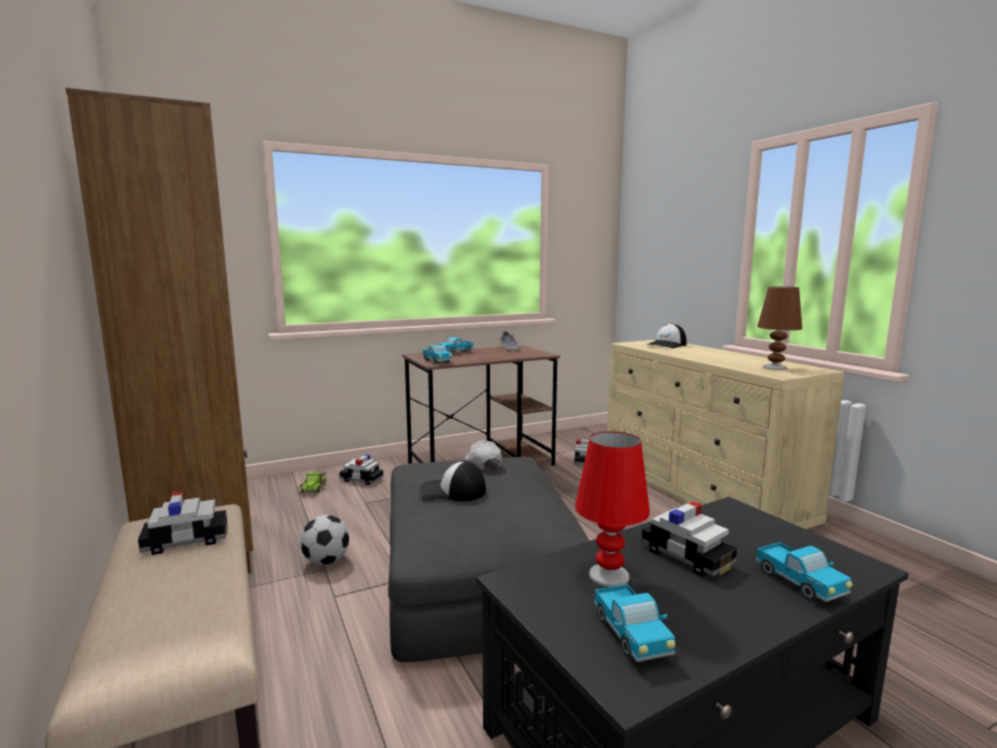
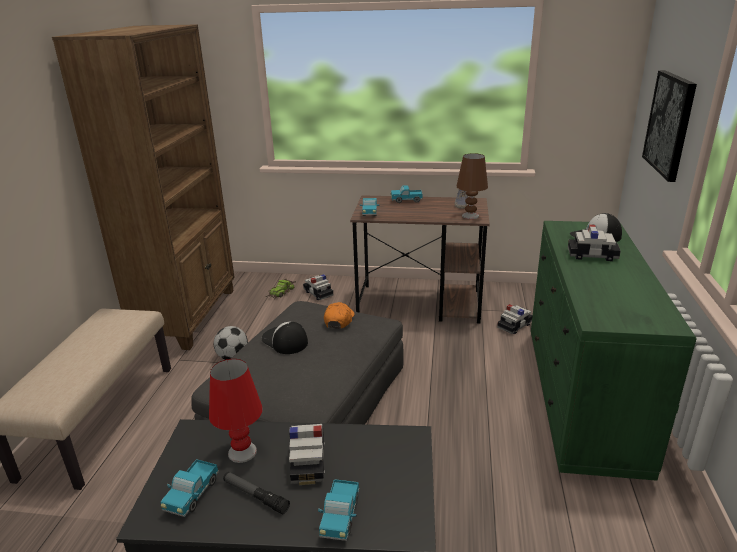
camera: 35 degrees right, 15 degrees up
toy car [138,491,228,555] -> toy car moved to [568,224,621,261]
white cap [465,440,502,470] -> orange cap [324,302,355,329]
beige dresser [607,340,845,529] -> green dresser [531,221,697,481]
brown table lamp [757,287,802,370] -> brown table lamp moved to [457,153,488,219]
none -> flashlight [223,472,290,514]
none -> picture [642,70,697,182]

